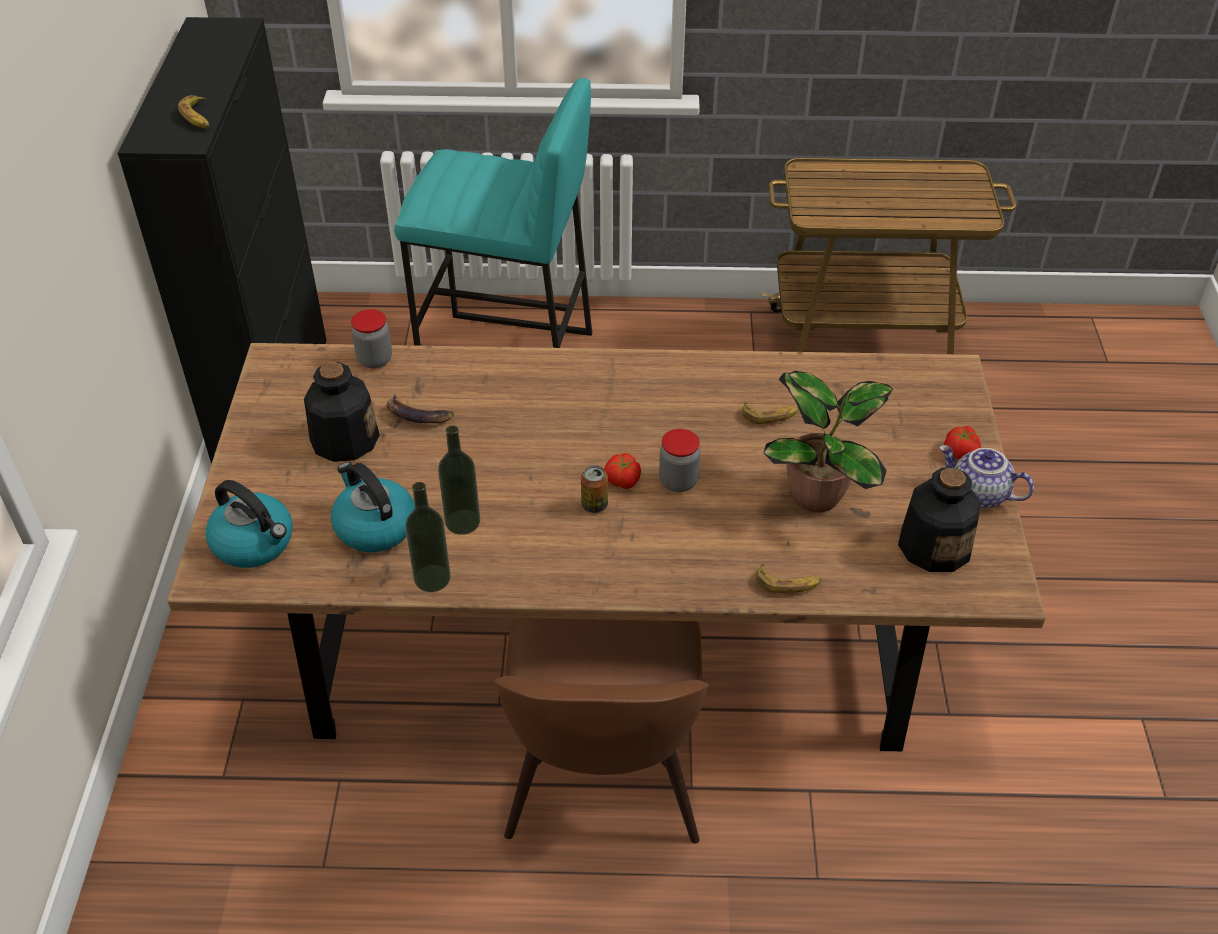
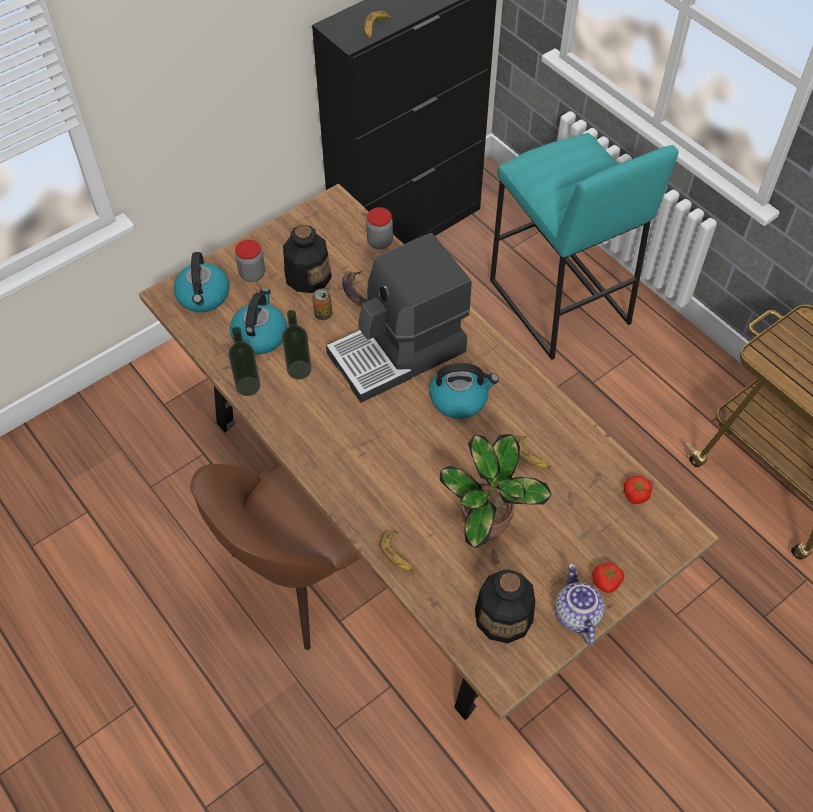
camera: 50 degrees right, 10 degrees up
can [581,465,608,513] -> can moved to [312,289,332,320]
tomato [604,453,641,489] -> tomato moved to [624,476,652,504]
jar [659,429,700,492] -> jar moved to [235,240,265,282]
none -> coffee machine [326,233,472,403]
none -> kettle [429,363,499,419]

